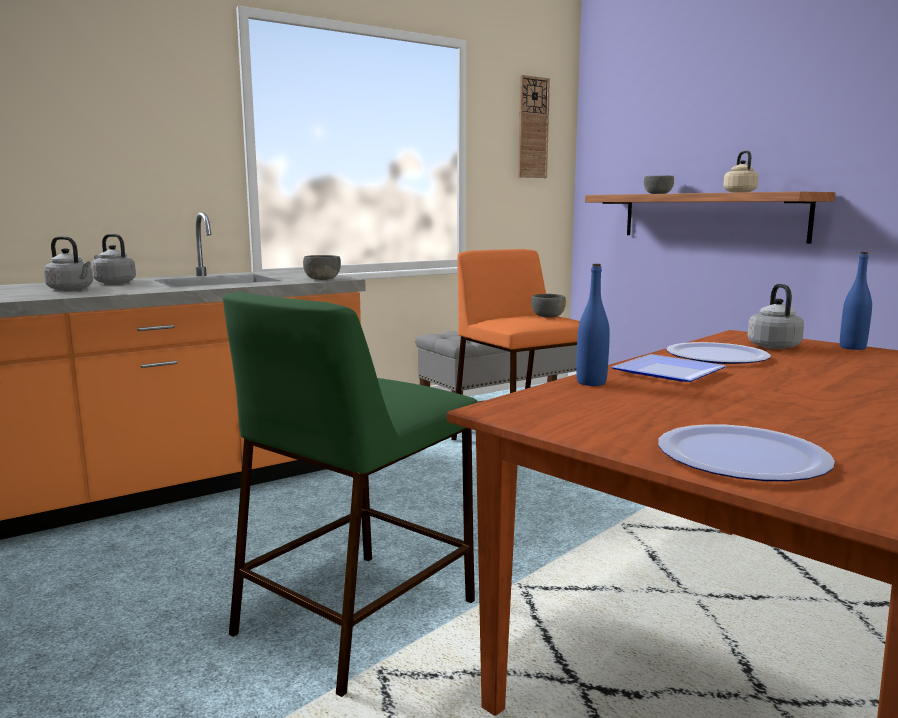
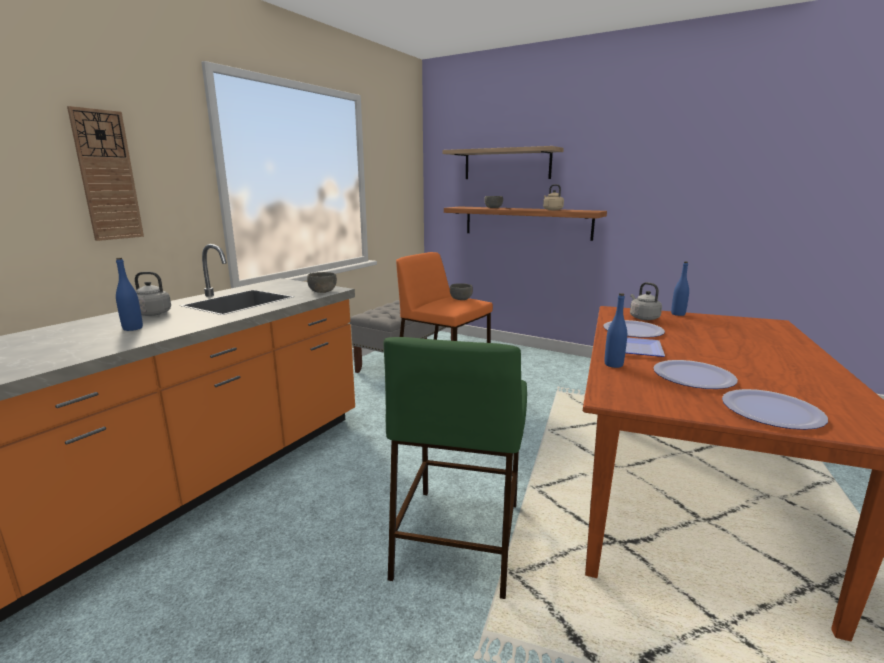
camera: 25 degrees left, 5 degrees up
grey kettle [44,236,93,291] -> blue bottle [116,258,143,331]
wall clock [518,75,550,178] -> wall clock moved to [67,106,144,241]
none -> shelf [442,146,564,179]
none -> plate [653,360,738,389]

